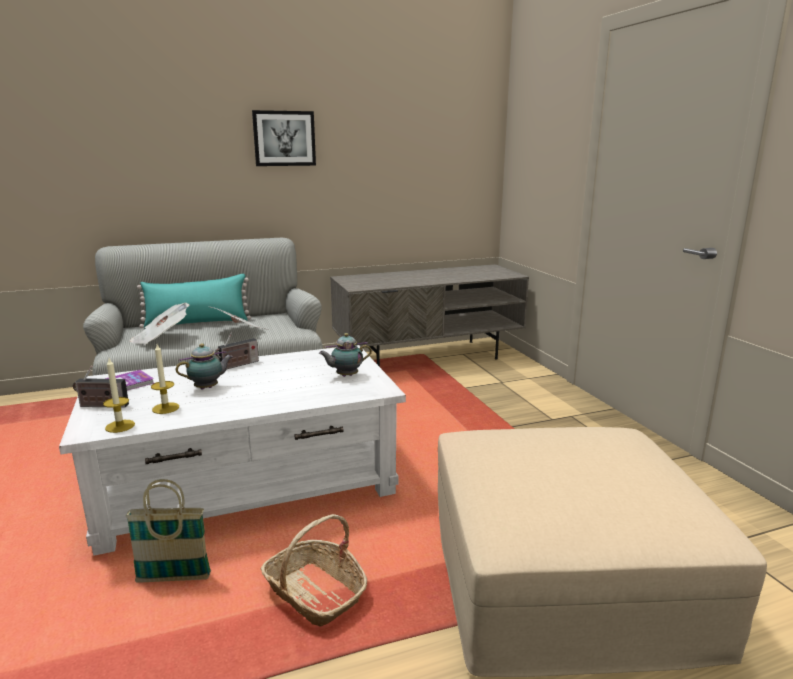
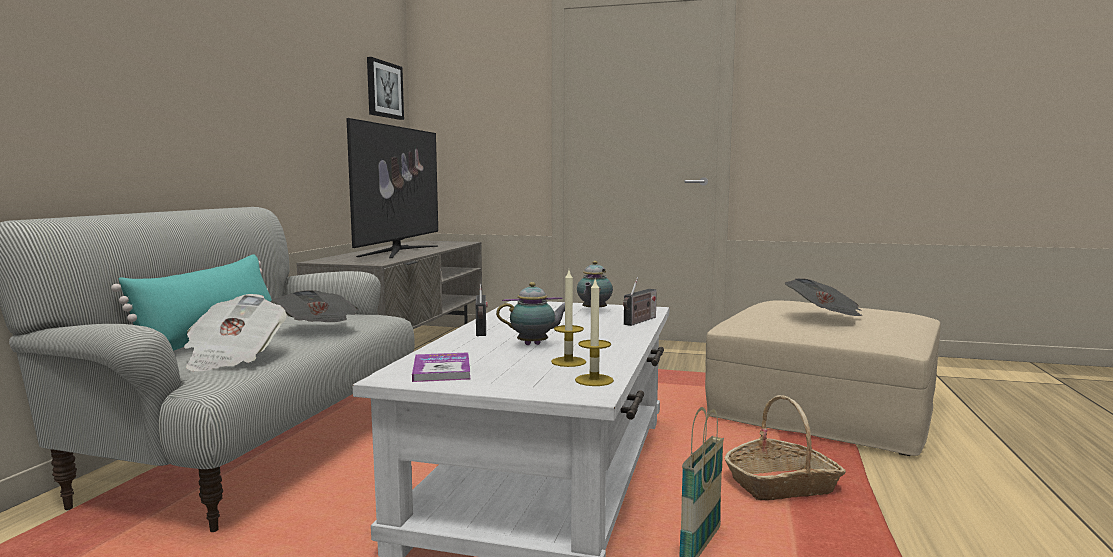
camera: 55 degrees left, 10 degrees down
radio [73,366,129,408] -> radio moved to [623,277,657,326]
teapot [176,343,233,390] -> teapot turned 75 degrees clockwise [496,282,565,345]
picture [252,110,316,166] -> picture moved to [367,57,404,120]
none -> television [347,118,438,258]
none -> newspaper [785,278,862,316]

